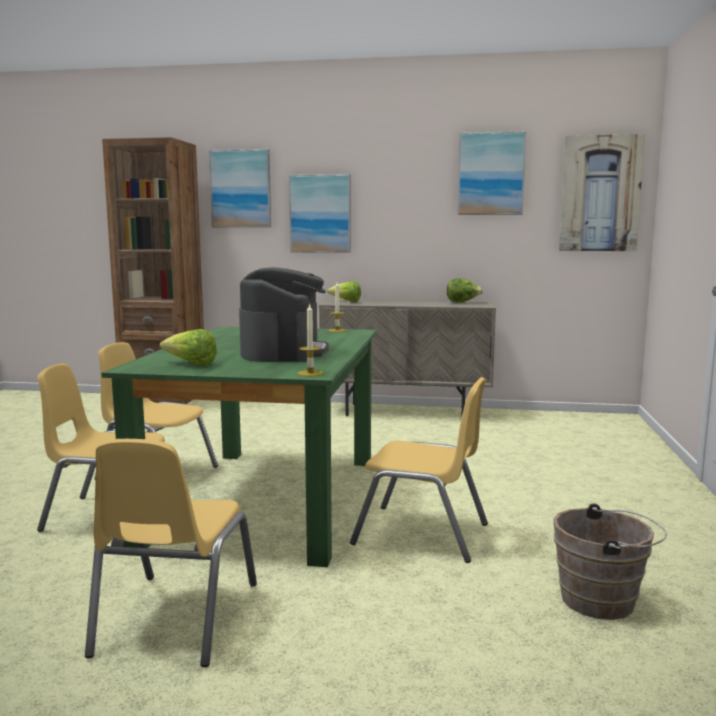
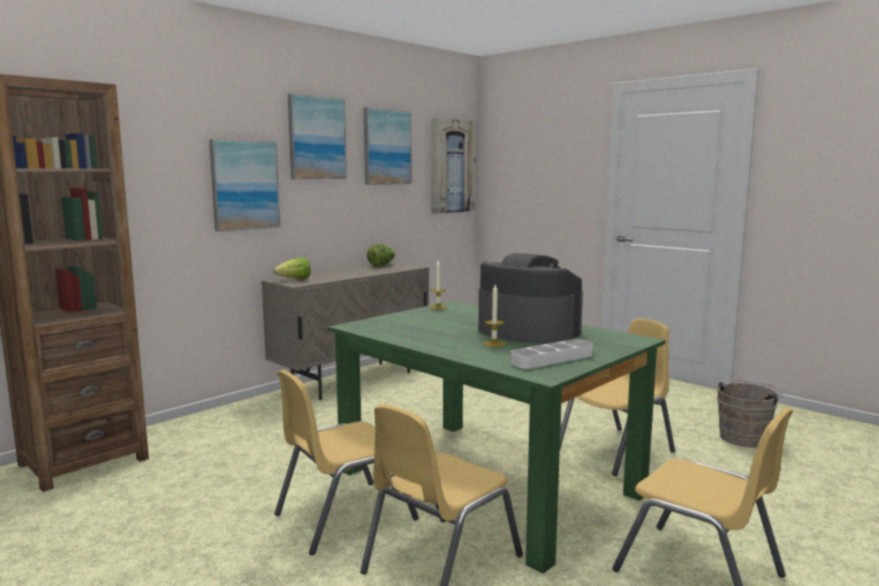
camera: 55 degrees left, 0 degrees up
lettuce [160,329,217,366] -> white tray [511,339,593,369]
picture [209,149,271,227] -> picture moved to [288,93,347,179]
candle [297,303,324,376] -> candle moved to [483,285,506,347]

